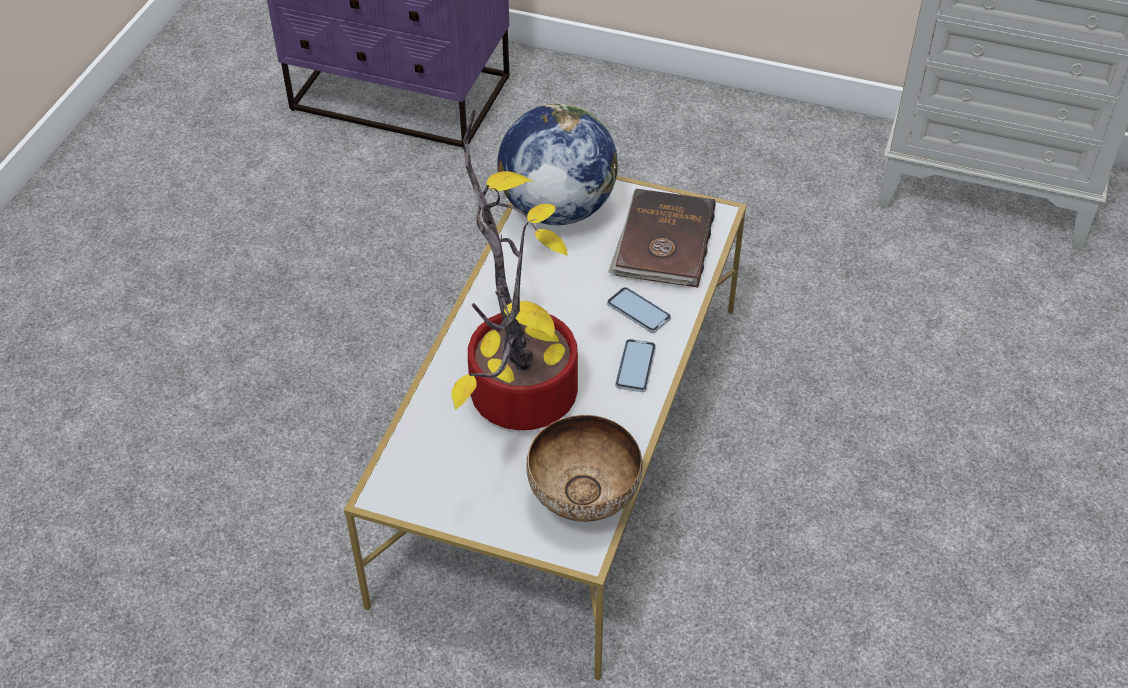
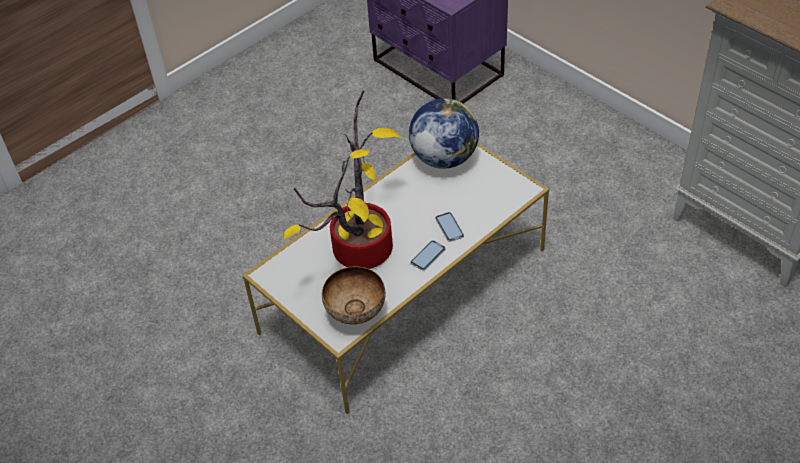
camera: 30 degrees right, 0 degrees up
brown book [608,189,716,288] -> none

